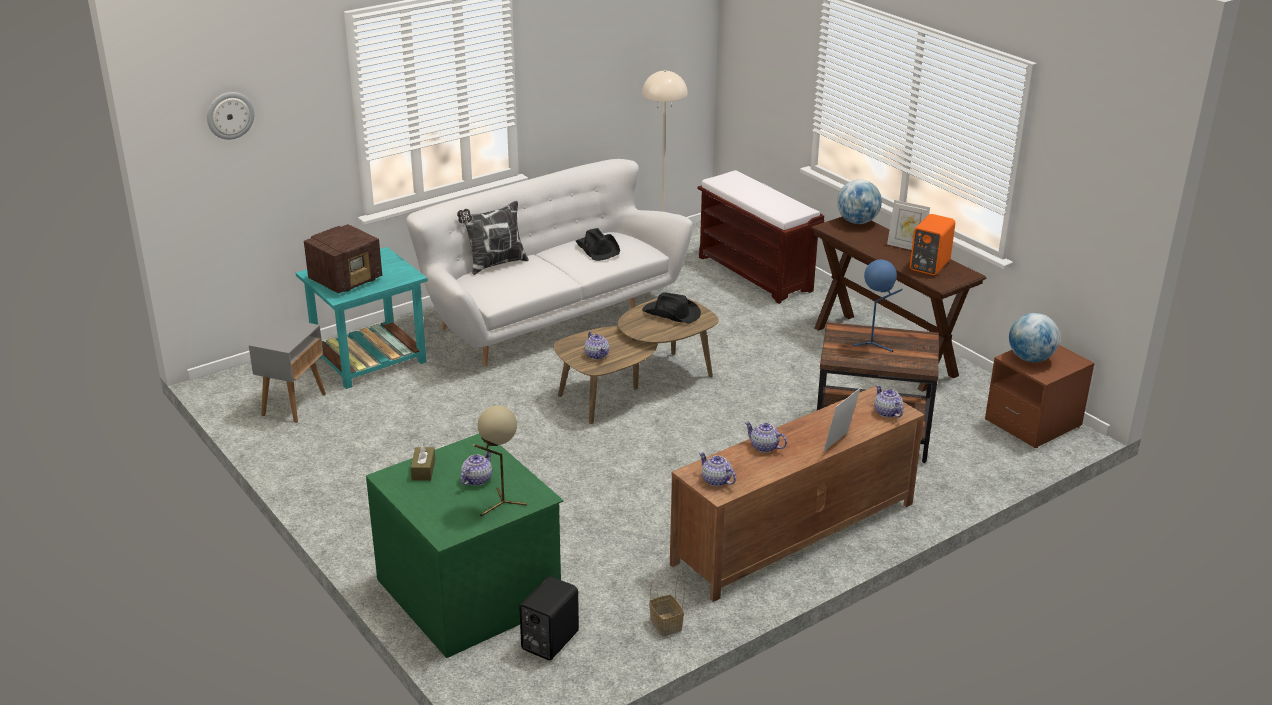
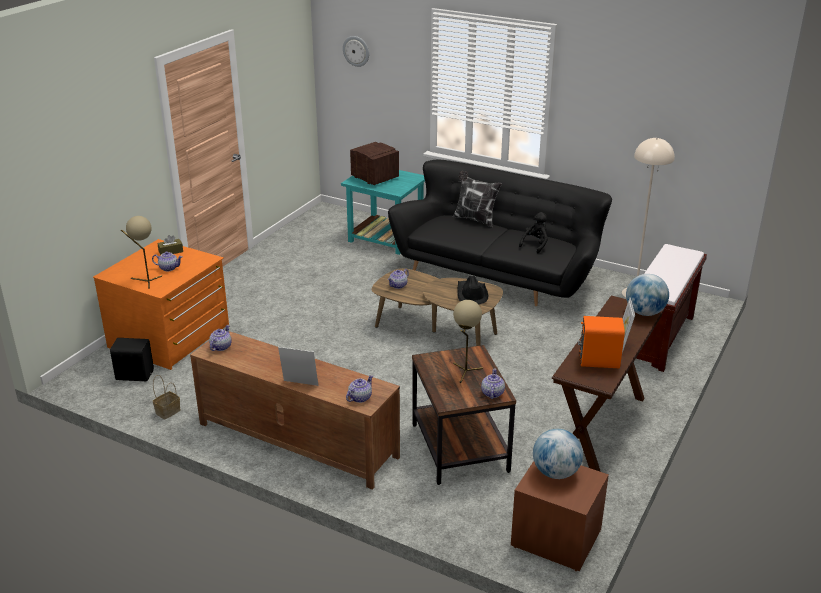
camera: 65 degrees right, 0 degrees up
grey side table [249,318,326,423] -> none
radio [304,224,382,294] -> radio turned 150 degrees counterclockwise [350,142,399,185]
green dresser [366,434,563,658] -> orange dresser [93,239,229,370]
white sofa [406,159,693,366] -> black sofa [388,160,612,306]
black hat [576,228,620,261] -> black plush toy [519,212,548,253]
teapot [744,422,787,453] -> teapot moved to [481,369,505,399]
blue table lamp [853,259,903,352] -> beige table lamp [453,300,483,383]

